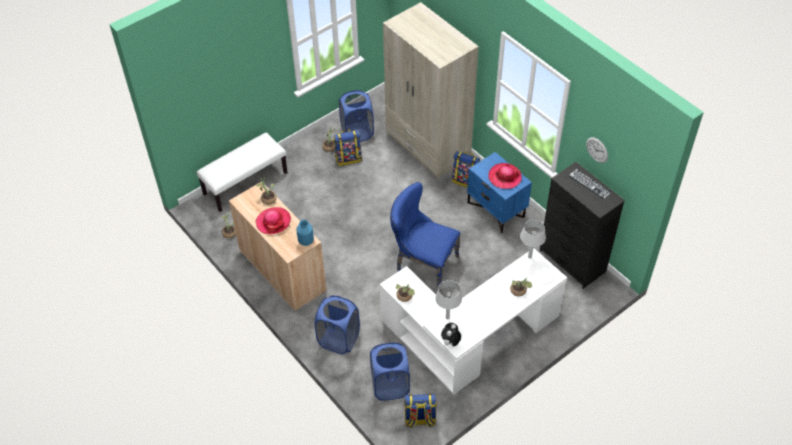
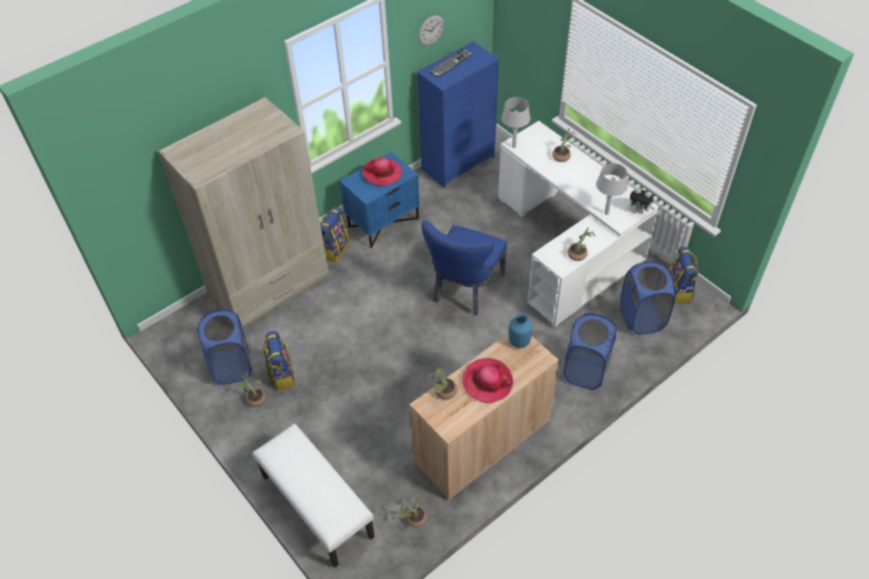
camera: 90 degrees left, 0 degrees up
black dresser [540,162,625,289] -> blue dresser [417,41,499,188]

